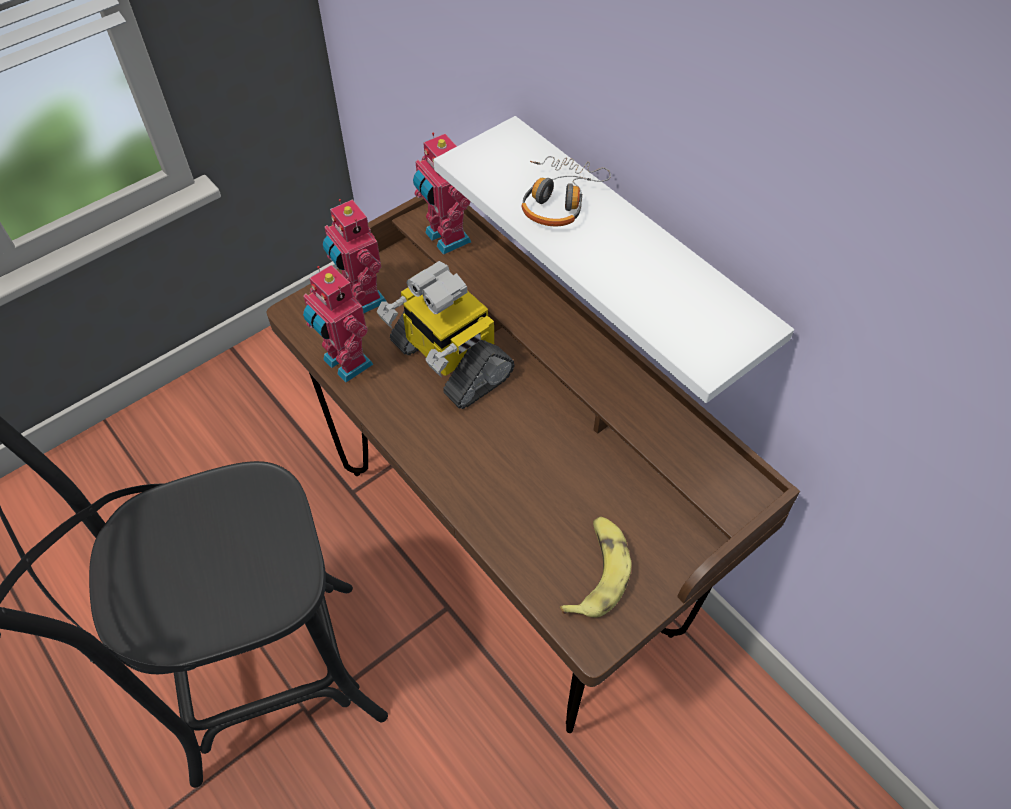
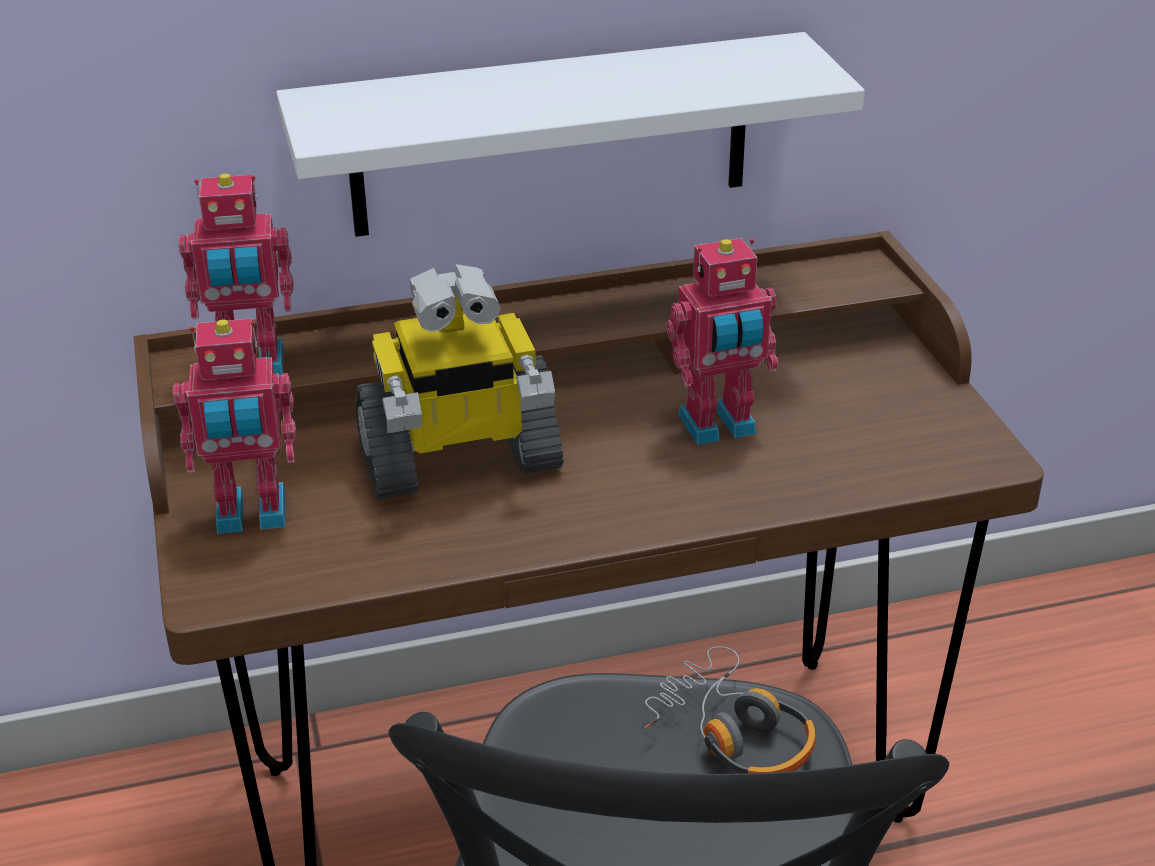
camera: 65 degrees left, 20 degrees down
toy robot [303,265,374,383] -> toy robot moved to [666,238,778,445]
headphones [521,156,611,226] -> headphones moved to [644,646,816,774]
banana [560,516,631,618] -> none

